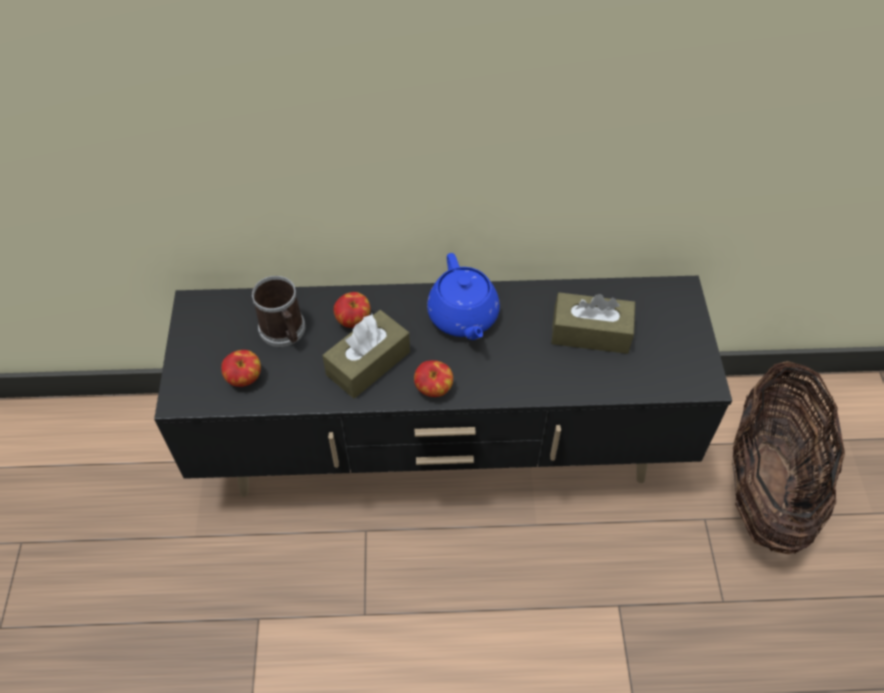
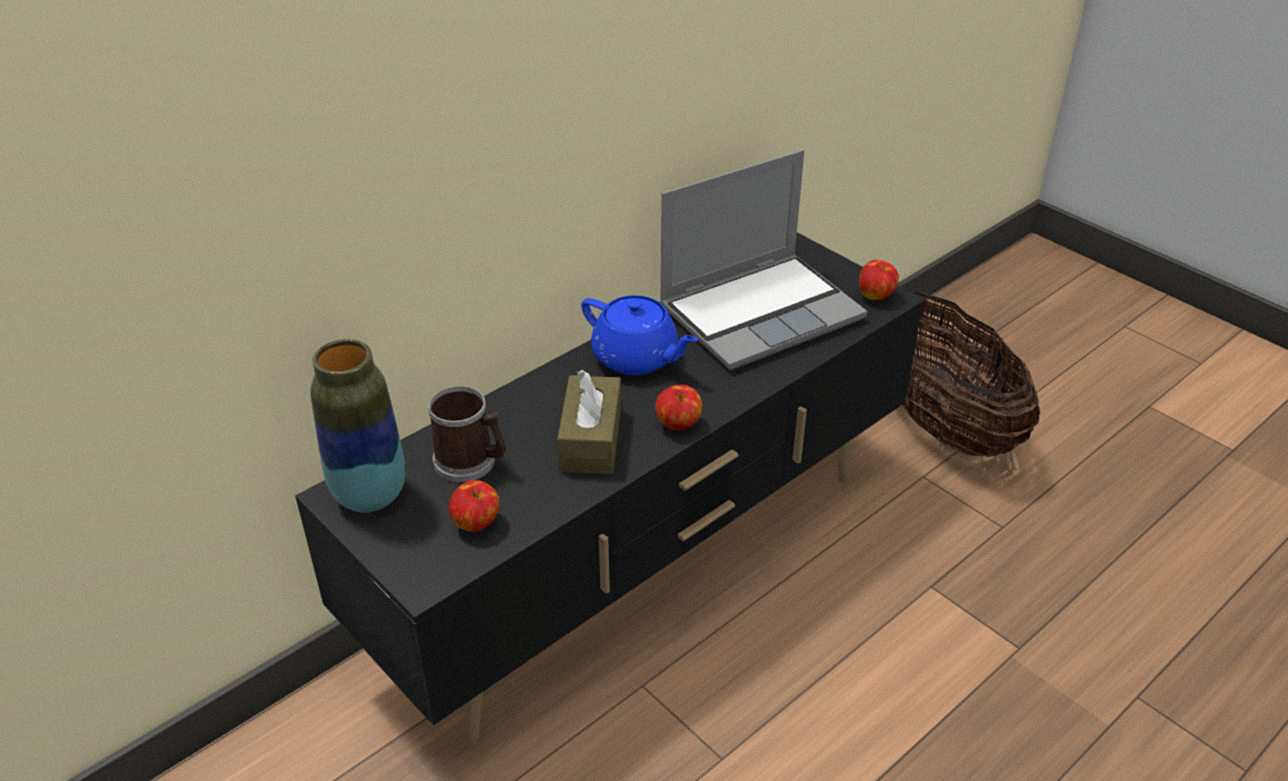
camera: 40 degrees left, 15 degrees down
apple [333,292,371,328] -> apple moved to [859,260,899,300]
brown tissue box [551,292,635,354] -> laptop [660,150,867,370]
none -> vase [310,339,405,513]

